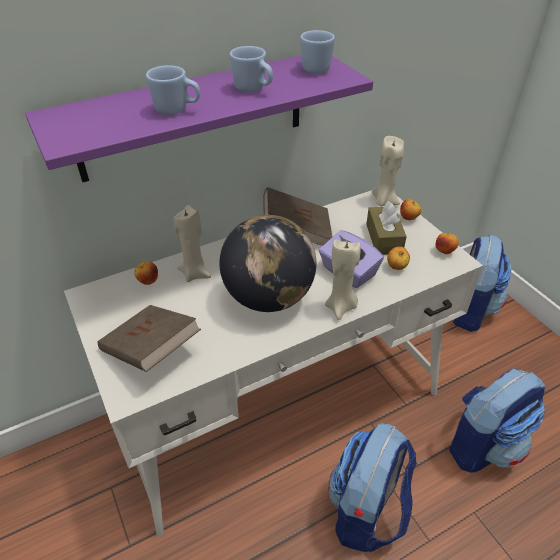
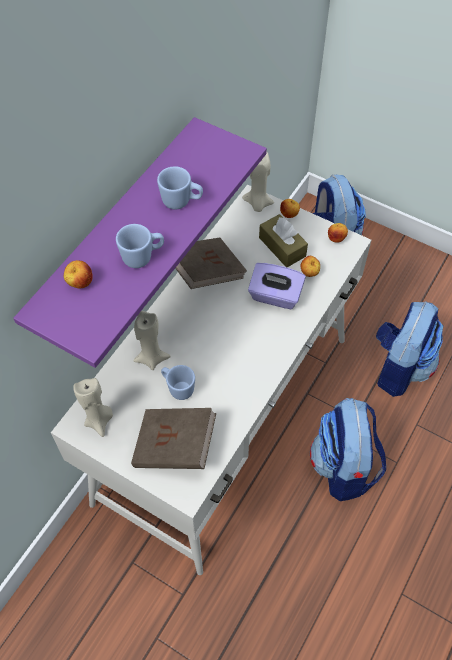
camera: 30 degrees left, 15 degrees up
apple [134,261,158,285] -> apple moved to [64,260,93,288]
globe [219,215,316,312] -> none
blue mug [300,30,335,74] -> blue mug moved to [161,365,195,400]
beige candle [325,239,361,320] -> beige candle moved to [73,378,113,437]

